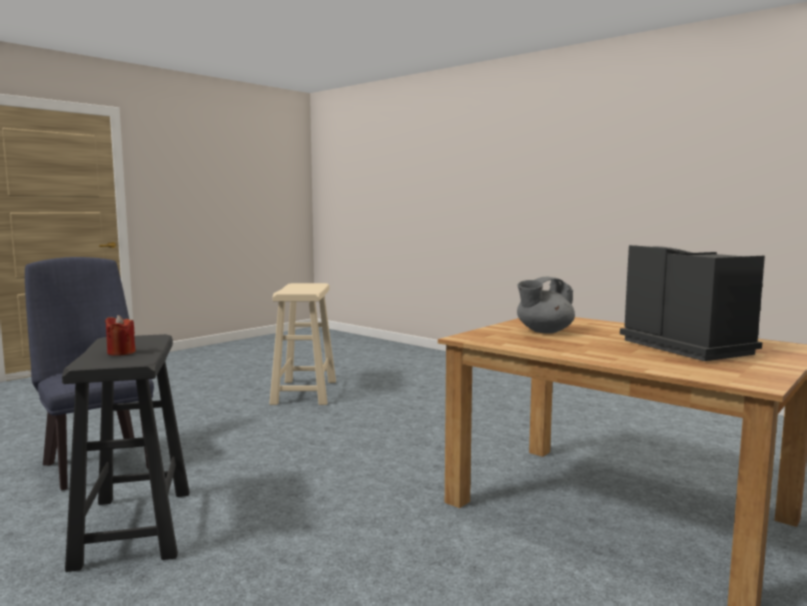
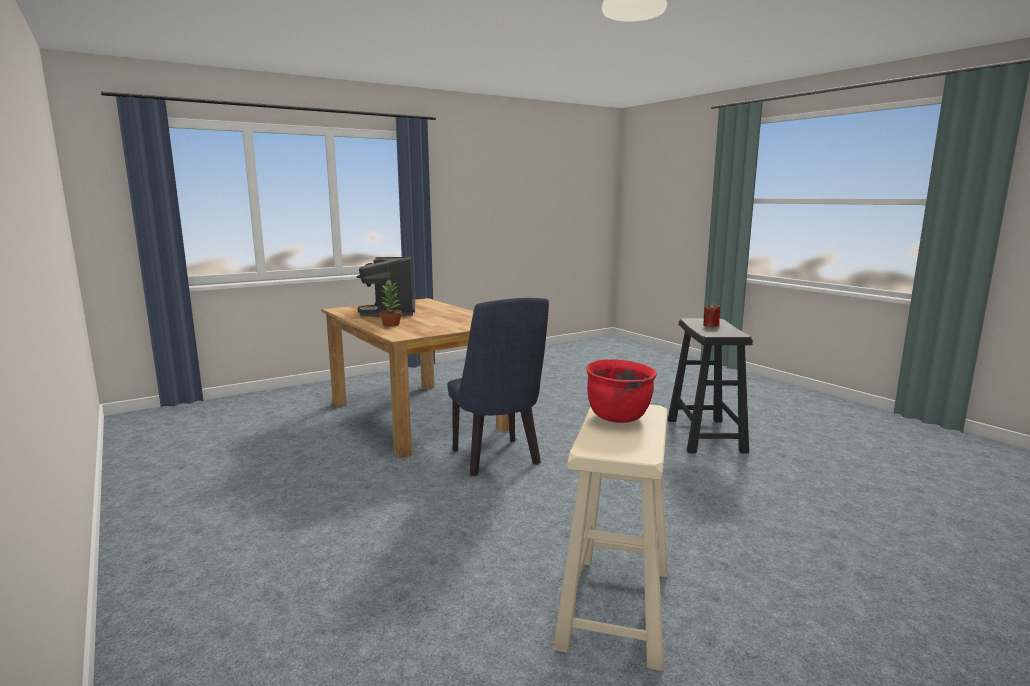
camera: 165 degrees left, 5 degrees up
blue chair [25,257,154,491] -> blue chair moved to [447,298,549,476]
grey teapot [517,277,575,333] -> none
none -> potted plant [379,279,402,327]
none -> red cooking pot [586,359,657,423]

